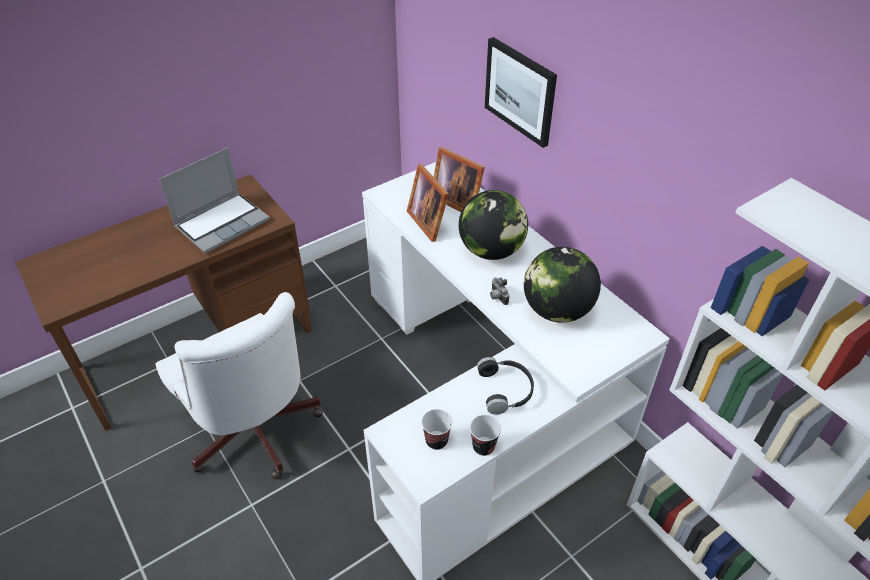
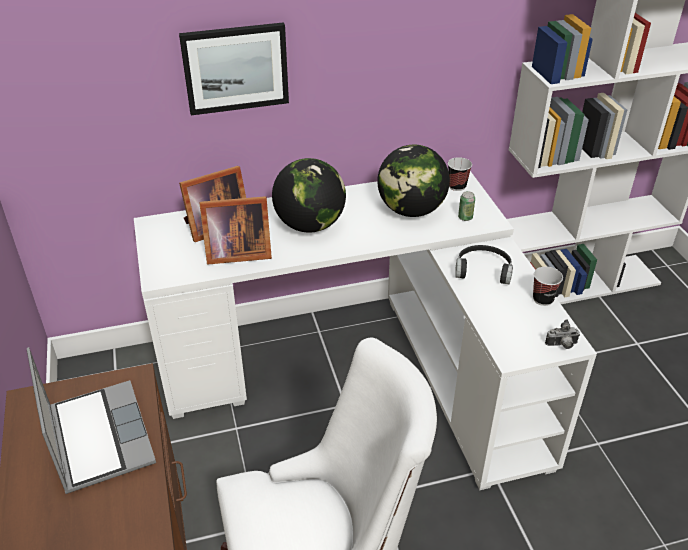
camera: 70 degrees left, 5 degrees down
cup [421,409,452,450] -> cup moved to [448,157,472,191]
camera [490,277,509,305] -> camera moved to [545,320,580,349]
none -> can [458,191,475,221]

